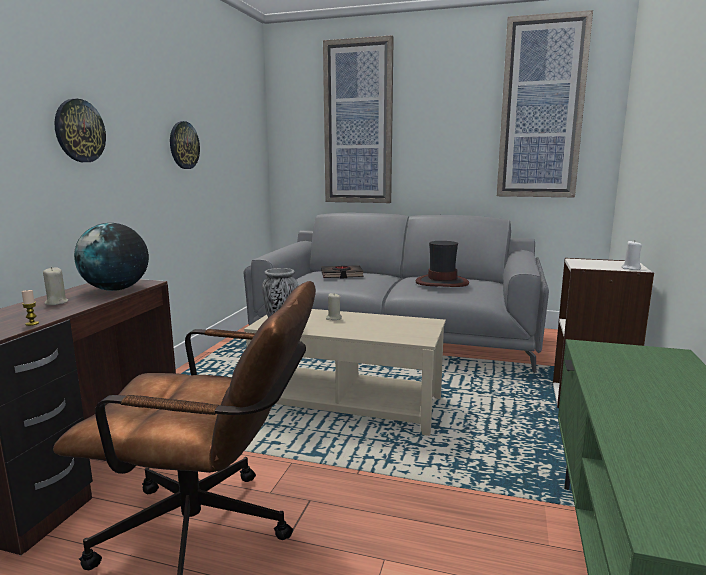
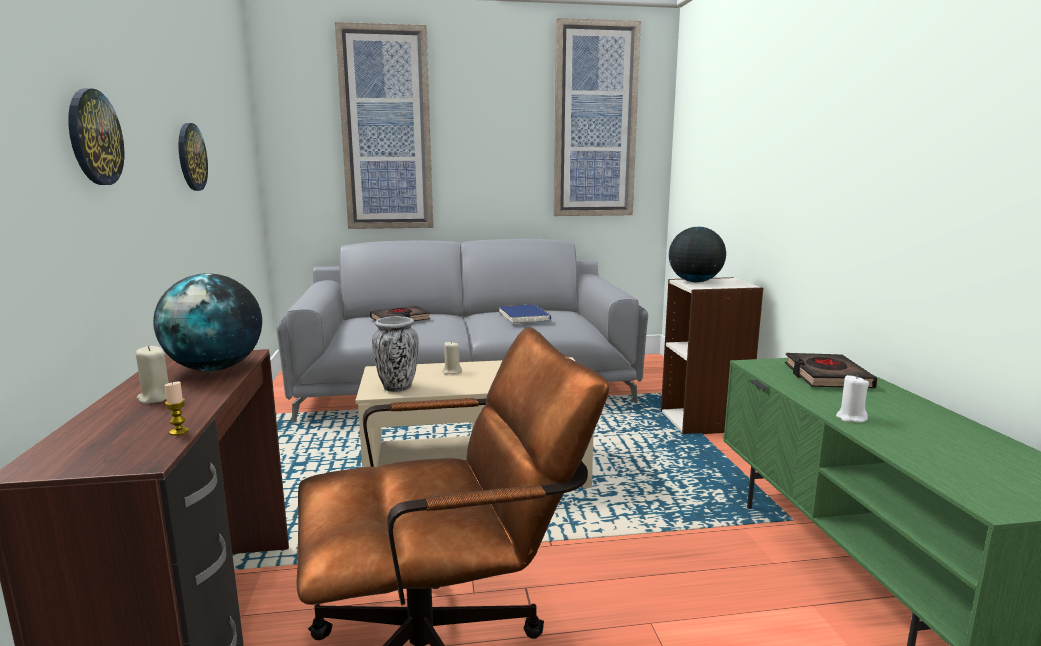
camera: 25 degrees left, 0 degrees up
hat [415,241,469,287] -> blue book [498,304,551,324]
white candle [622,241,642,270] -> white candle moved to [836,375,869,423]
none -> globe [669,227,726,282]
none -> black book [785,353,877,388]

